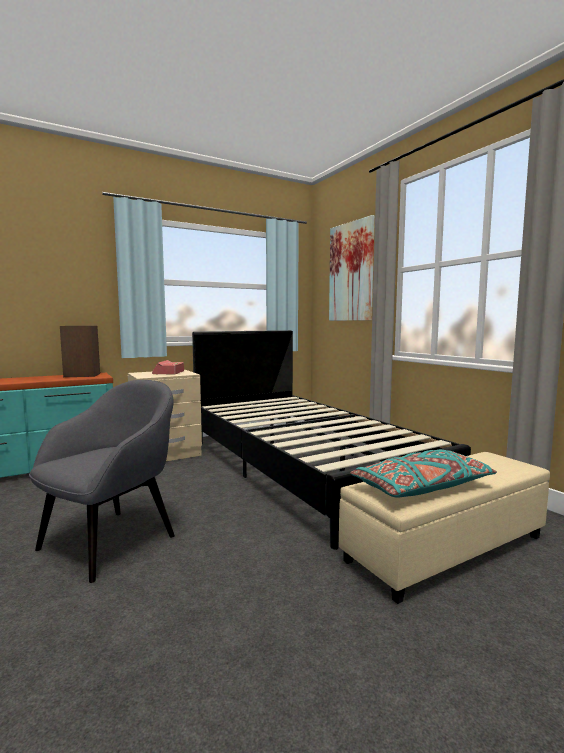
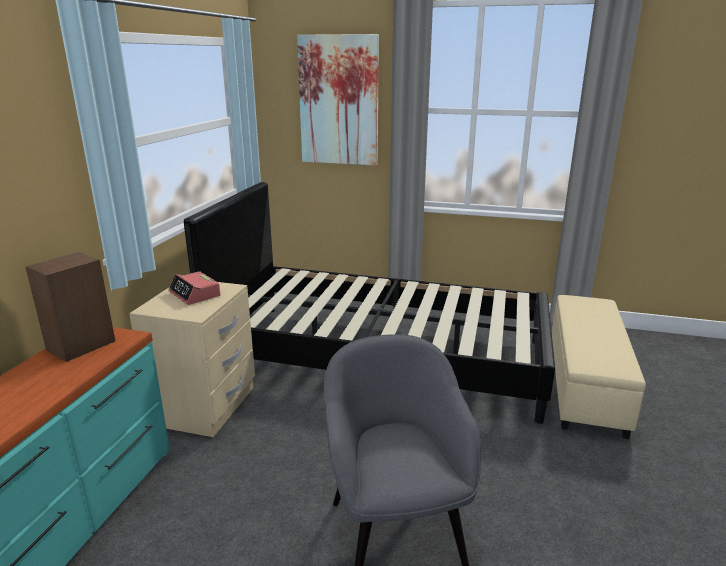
camera: 45 degrees left, 15 degrees up
turquoise pillow [350,450,497,498] -> none

